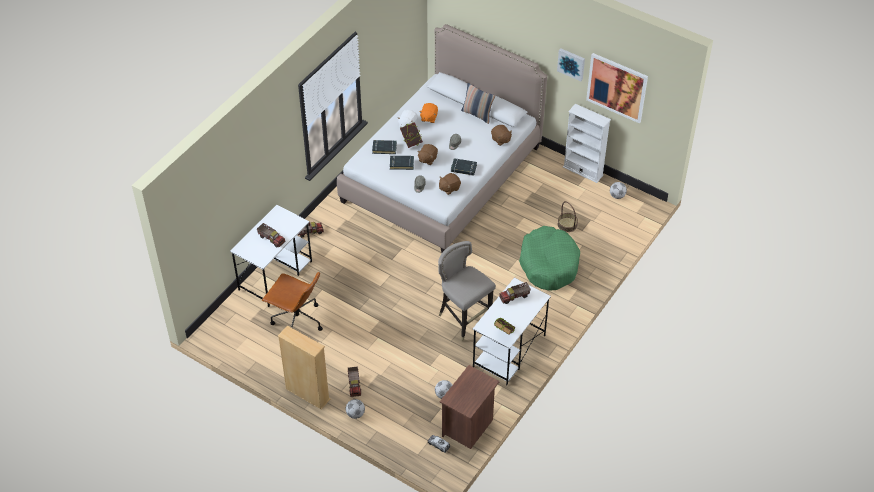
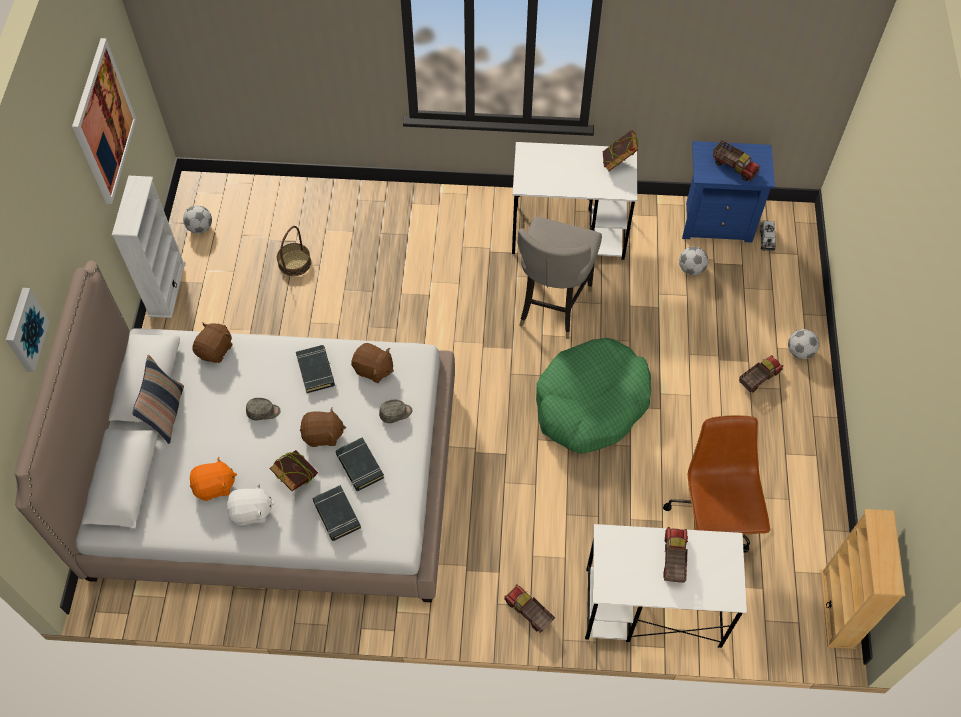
camera: 120 degrees left, 10 degrees up
beige bookcase [278,326,330,410] -> beige bookcase moved to [821,509,905,649]
brown nightstand [440,365,499,449] -> blue nightstand [682,141,775,242]
toy truck [499,282,531,304] -> toy truck moved to [713,140,760,181]
green dog bed [519,226,580,291] -> green dog bed moved to [536,338,651,454]
picture [557,48,585,81] -> picture moved to [6,288,50,372]

